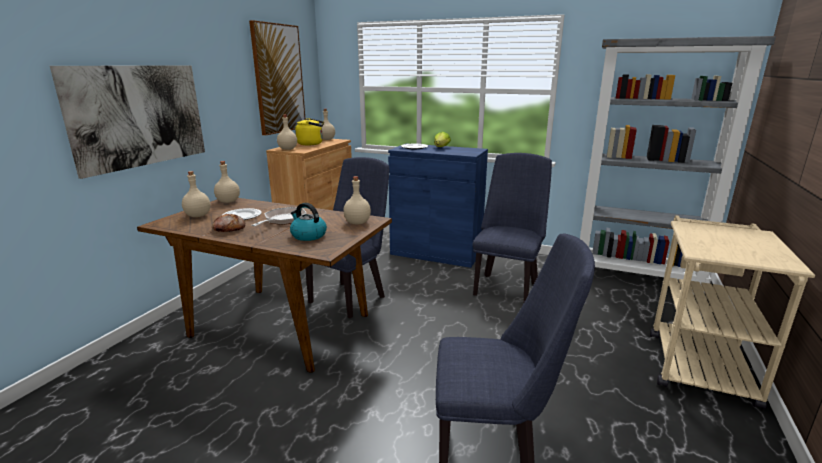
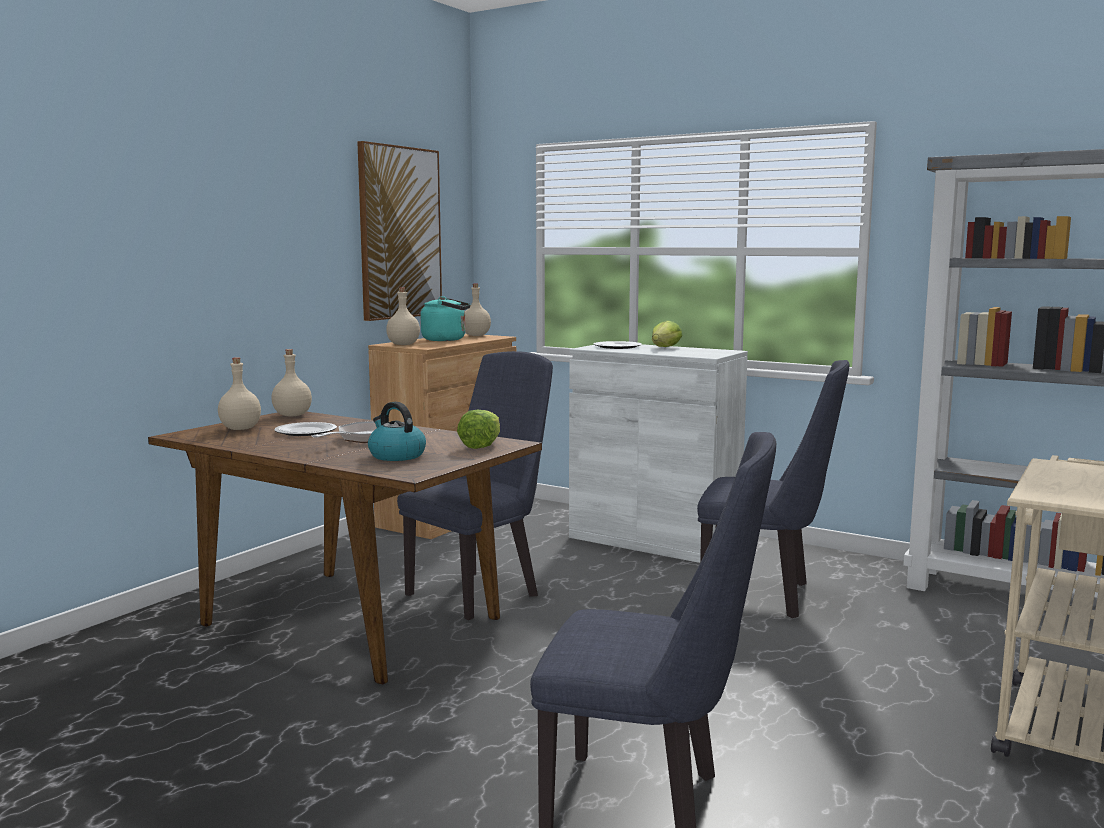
camera: 10 degrees right, 10 degrees down
picture [50,66,205,179] -> none
bread [212,214,245,232] -> none
yellow kettle [295,118,324,145] -> turquoise kettle [421,296,471,341]
beige bottle [343,176,371,224] -> lettuce [457,410,500,449]
blue cabinet [388,143,488,268] -> white cabinet [569,344,748,563]
blue chair [473,153,552,304] -> blue chair turned 75 degrees clockwise [697,360,850,618]

